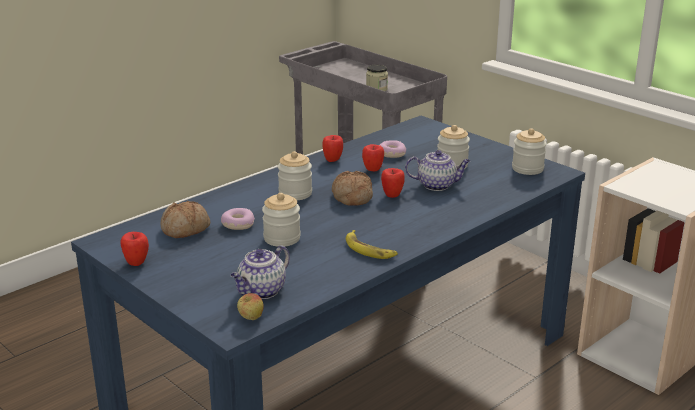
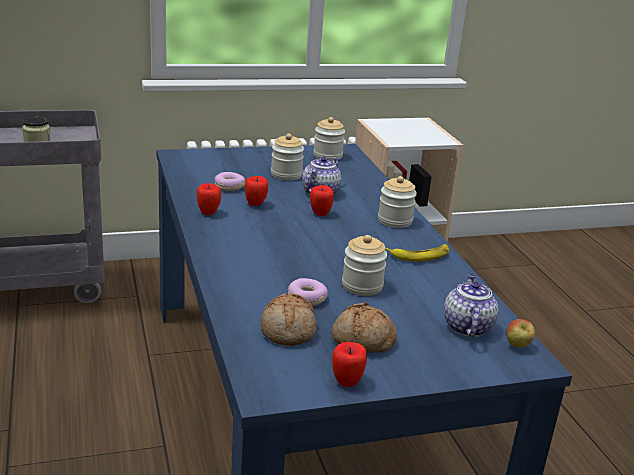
camera: 65 degrees left, 0 degrees up
teapot [230,246,290,299] -> teapot turned 150 degrees counterclockwise [444,274,498,337]
jar [278,151,312,200] -> jar moved to [378,176,417,228]
bread [332,171,373,206] -> bread moved to [332,302,397,353]

